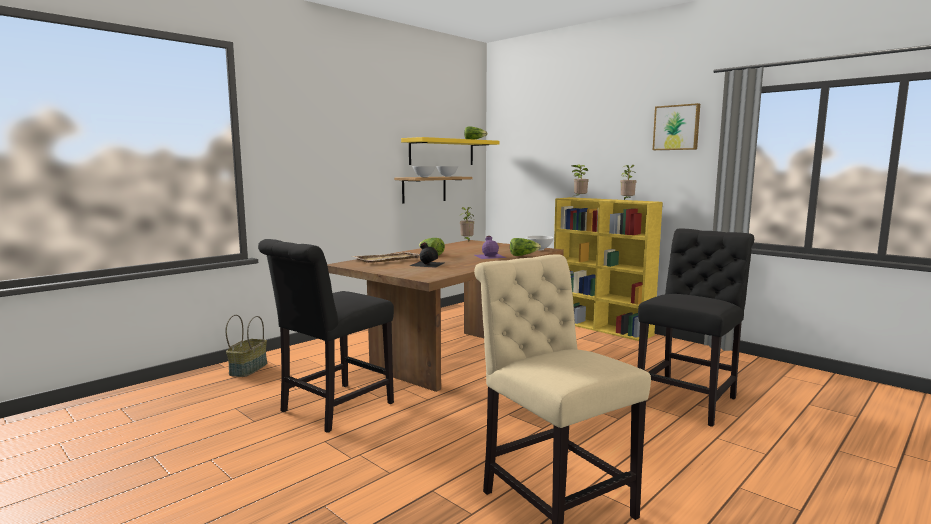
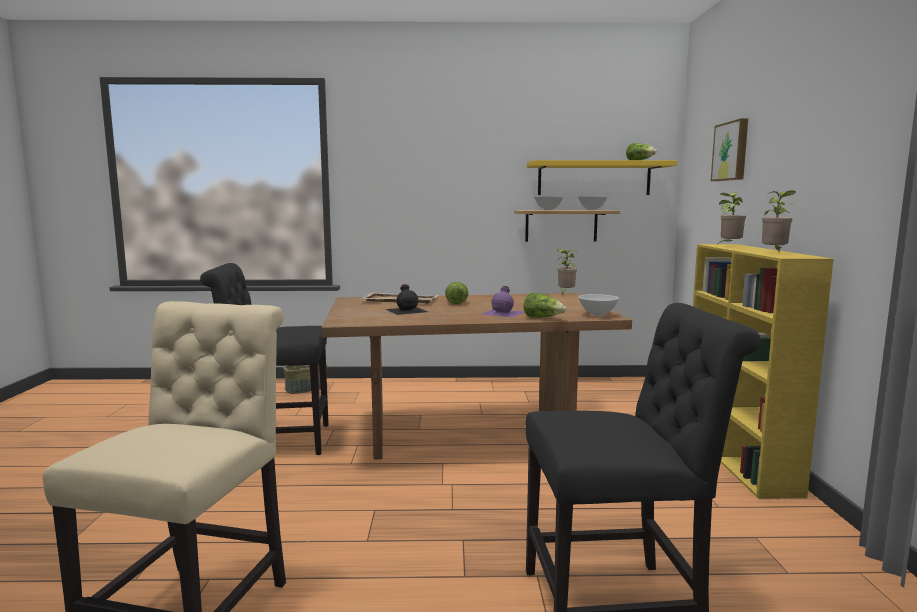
camera: 45 degrees right, 0 degrees up
picture [653,103,700,150] -> picture moved to [711,118,748,181]

